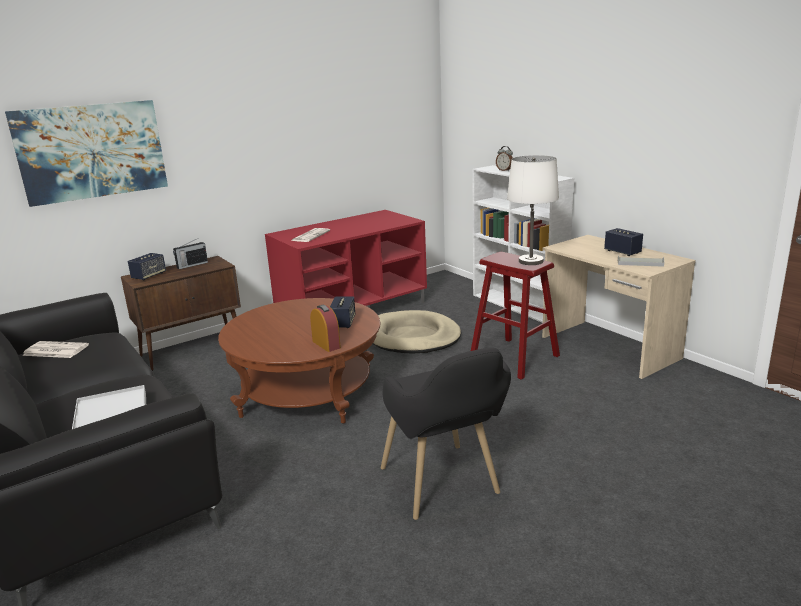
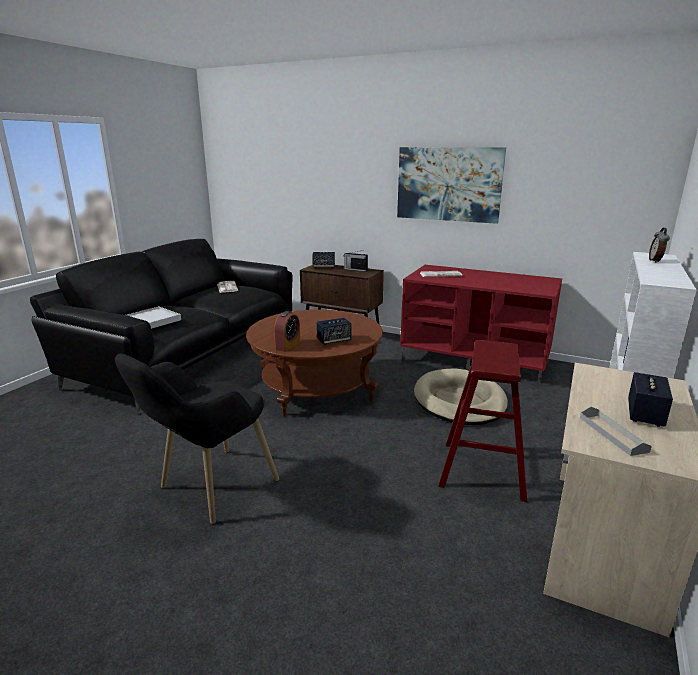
camera: 60 degrees right, 0 degrees up
picture [5,100,168,207] -> picture moved to [397,147,506,224]
white table lamp [507,155,559,265] -> none

